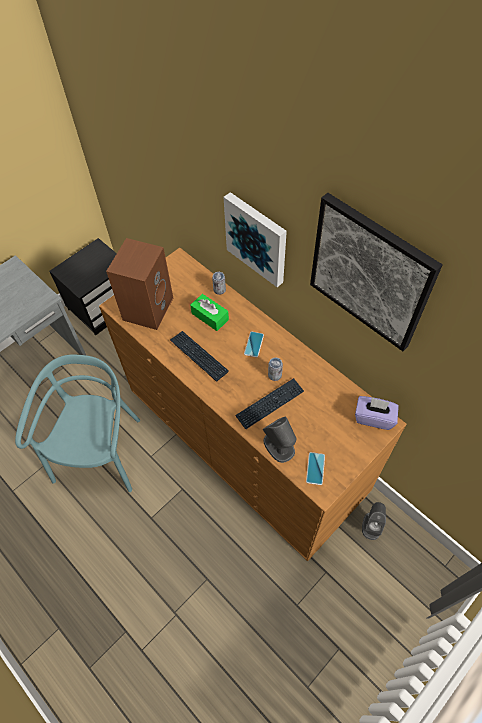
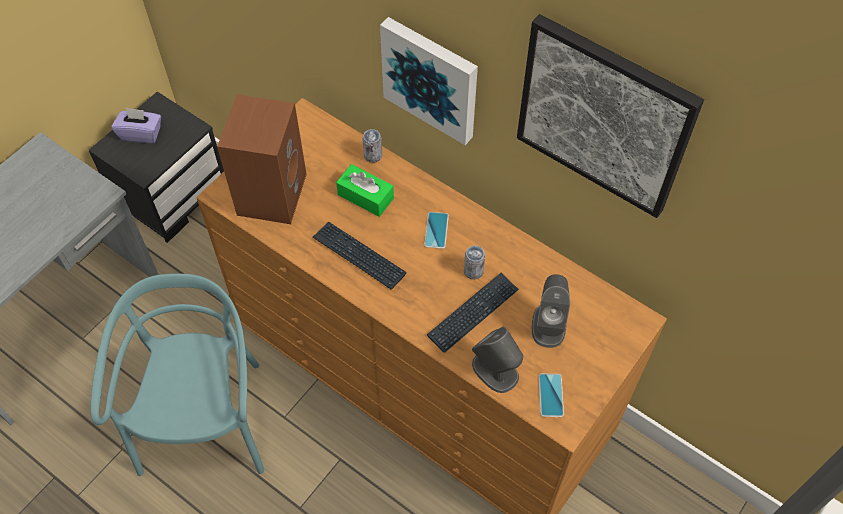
camera: 10 degrees left, 0 degrees up
purple tissue box [355,396,399,430] -> purple tissue box moved to [111,108,161,143]
grey speaker [362,502,386,540] -> grey speaker moved to [532,274,570,348]

